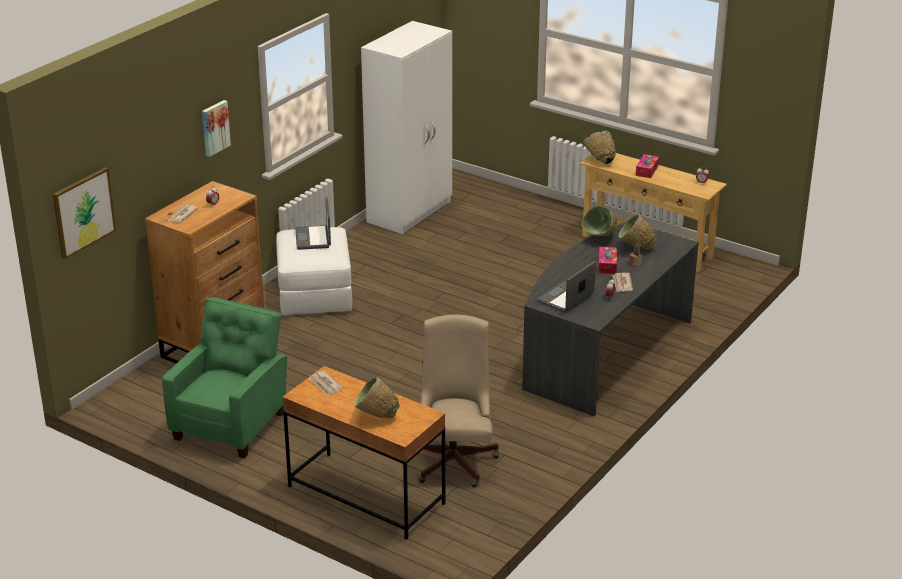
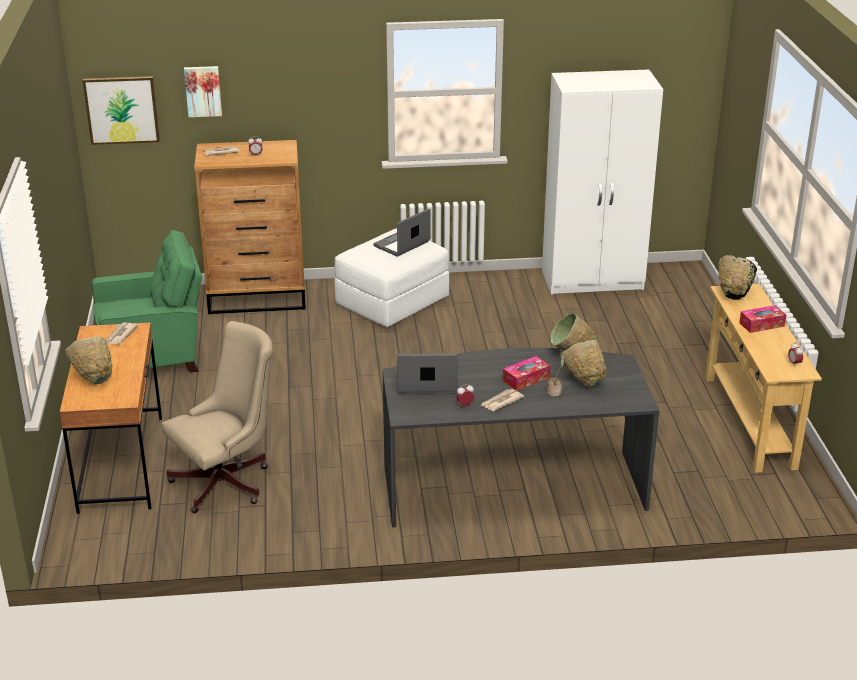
camera: 50 degrees right, 0 degrees up
picture [202,100,231,157] -> picture moved to [184,66,222,117]

